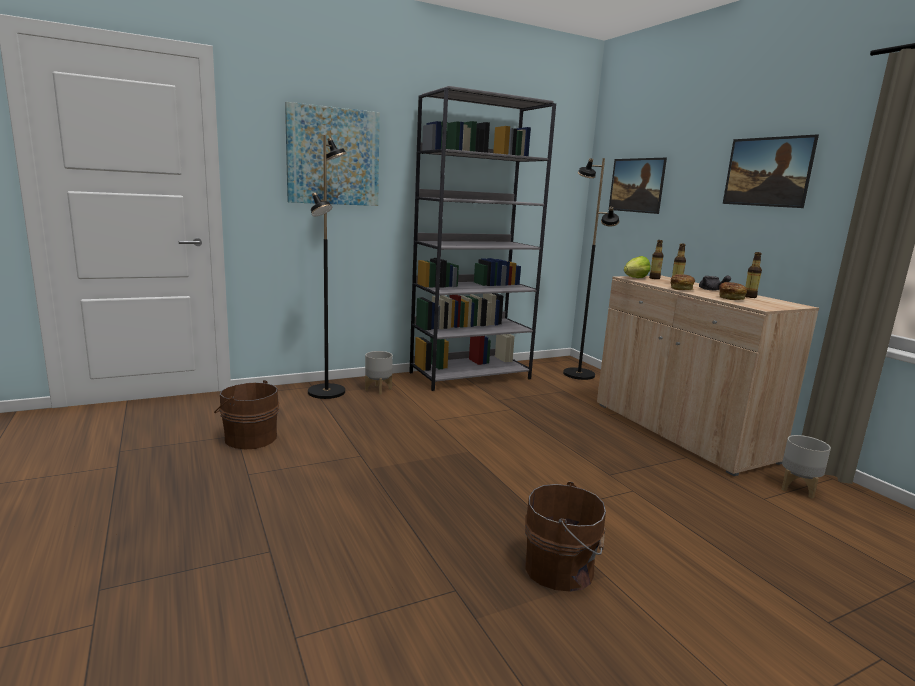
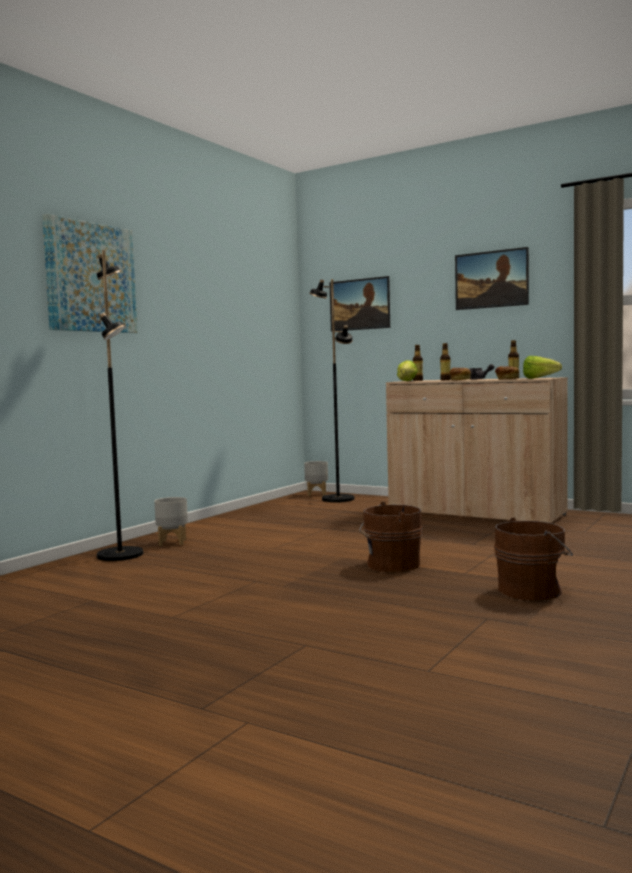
camera: 30 degrees left, 10 degrees down
brown bucket [214,380,279,449] -> brown bucket moved to [359,502,423,572]
grey bookcase [409,86,556,391] -> none
grey planter [782,435,831,499] -> grey planter moved to [304,461,328,496]
none -> lettuce [523,356,562,379]

